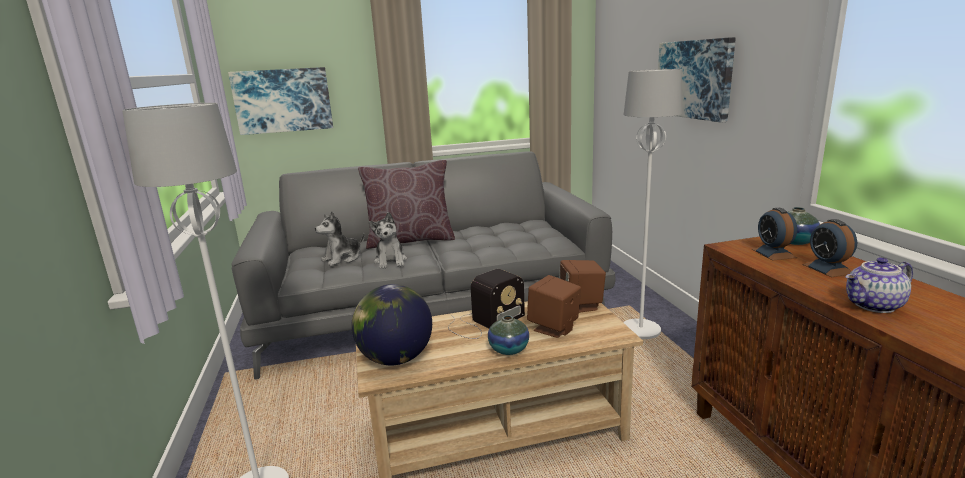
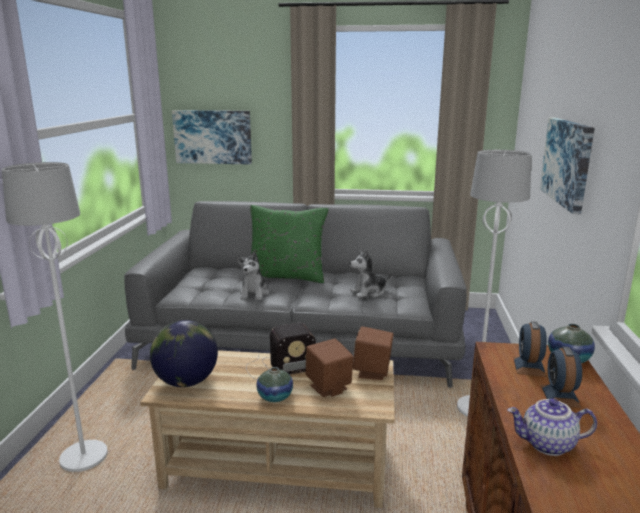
camera: 20 degrees right, 0 degrees up
plush toy [315,211,364,266] -> plush toy moved to [350,250,391,298]
brown pillow [358,160,455,249] -> green pillow [250,205,328,283]

